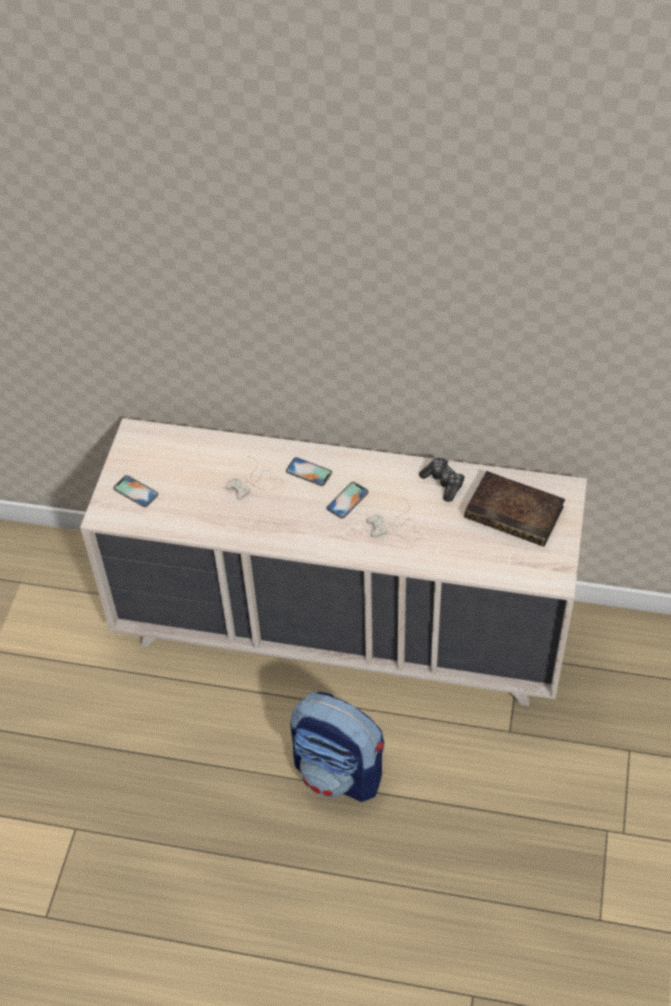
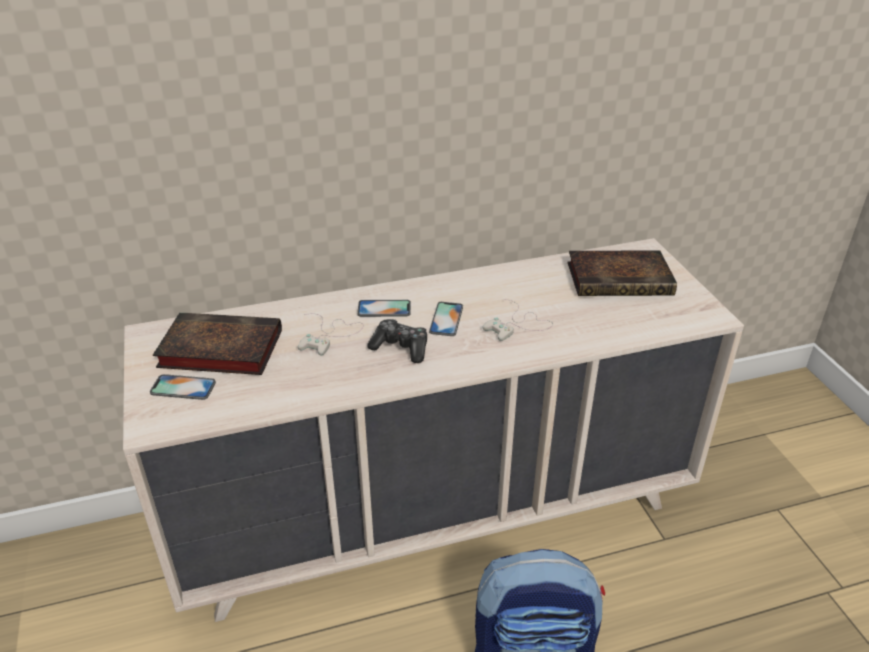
camera: 30 degrees left, 15 degrees down
game controller [419,458,465,502] -> game controller moved to [367,319,427,363]
none -> book [153,312,282,375]

